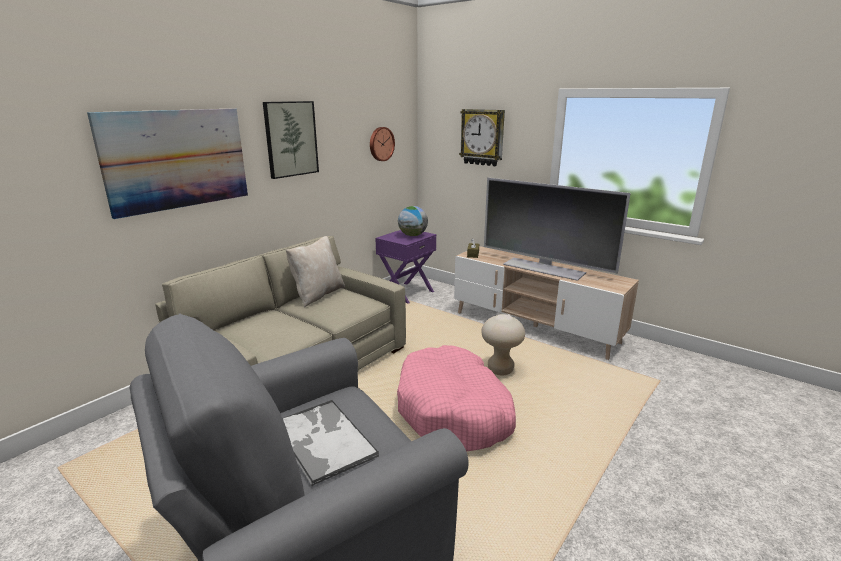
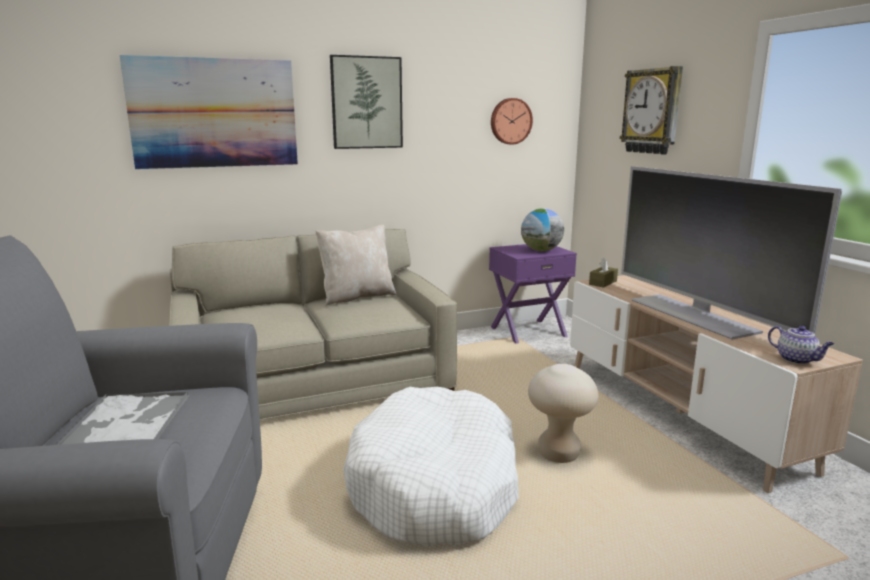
camera: 30 degrees right, 5 degrees down
pink dog bed [397,345,516,452] -> white dog bed [343,387,519,546]
none -> teapot [768,326,834,364]

